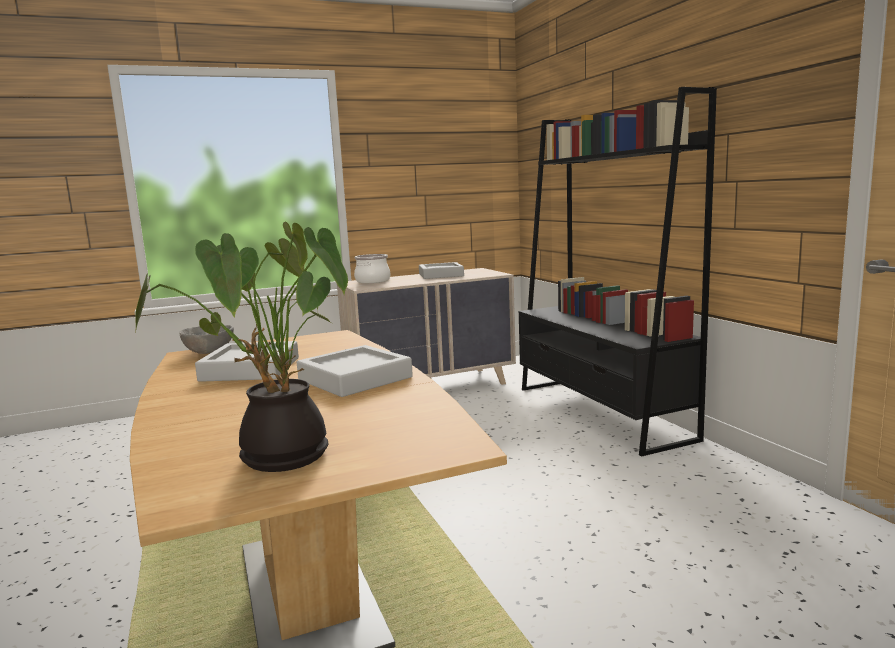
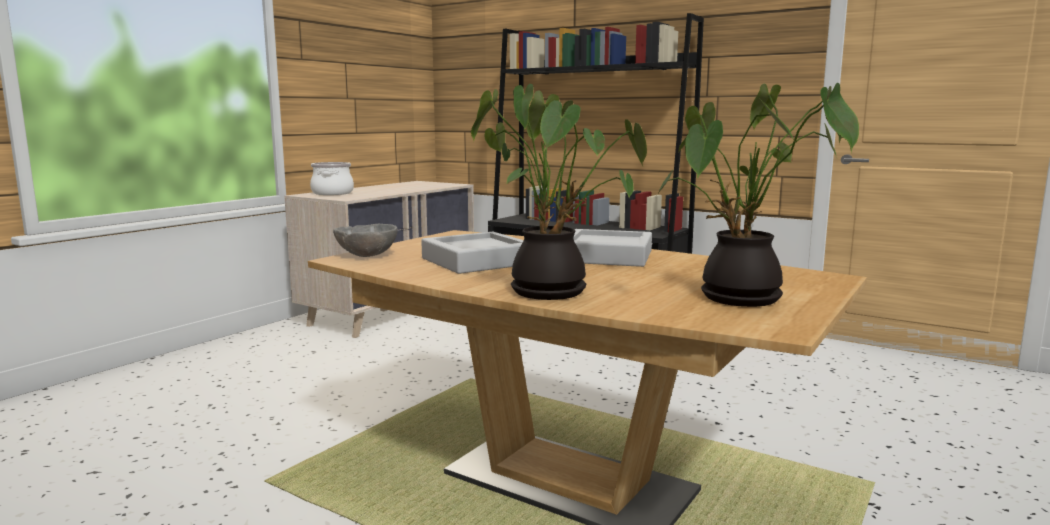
camera: 35 degrees left, 0 degrees up
grey tray [419,262,464,279] -> none
none -> potted plant [471,84,647,300]

